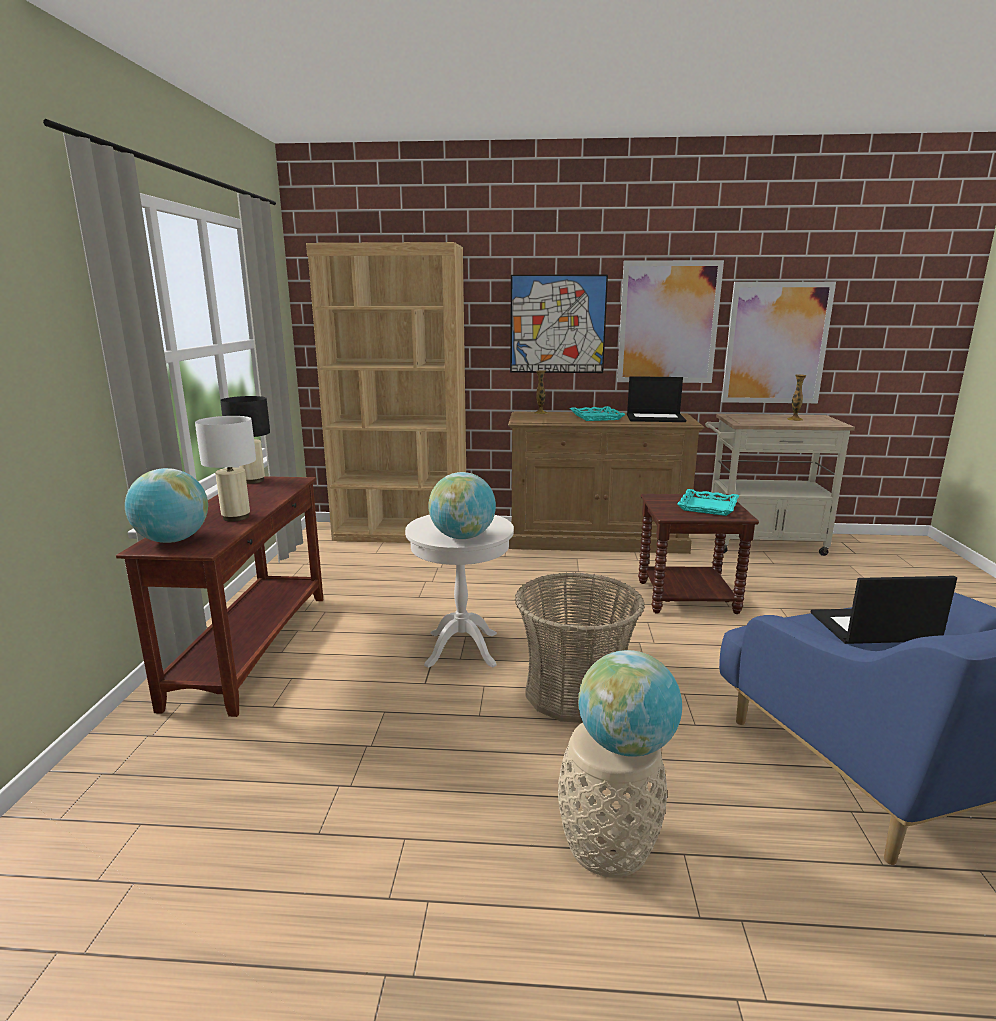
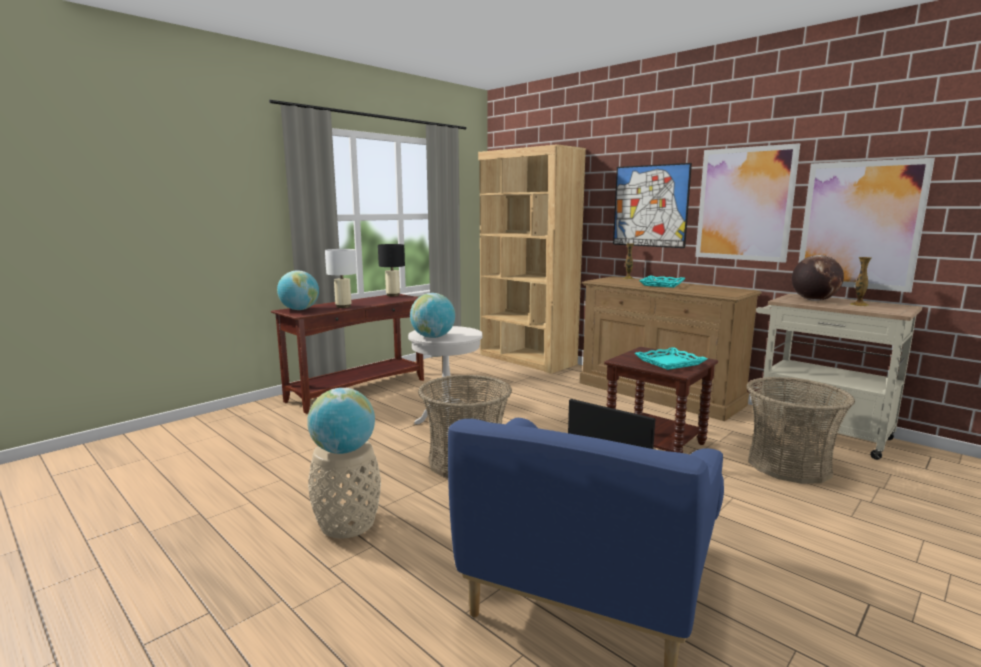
camera: 40 degrees right, 5 degrees down
laptop [627,376,686,422] -> none
none -> basket [746,377,855,484]
none -> globe [792,255,844,301]

